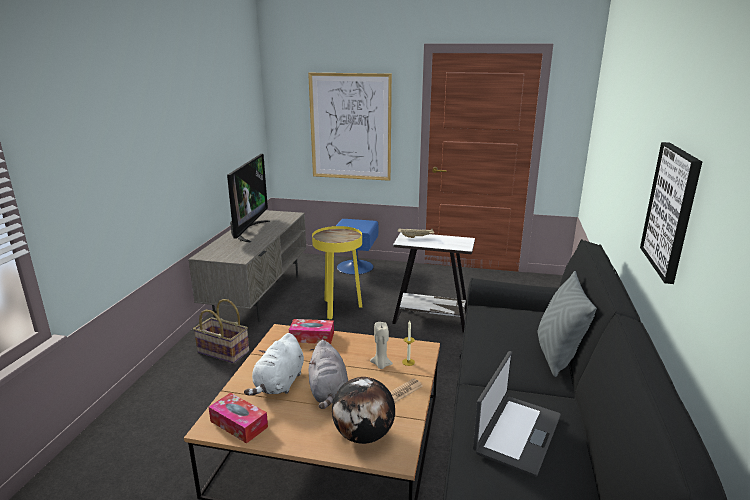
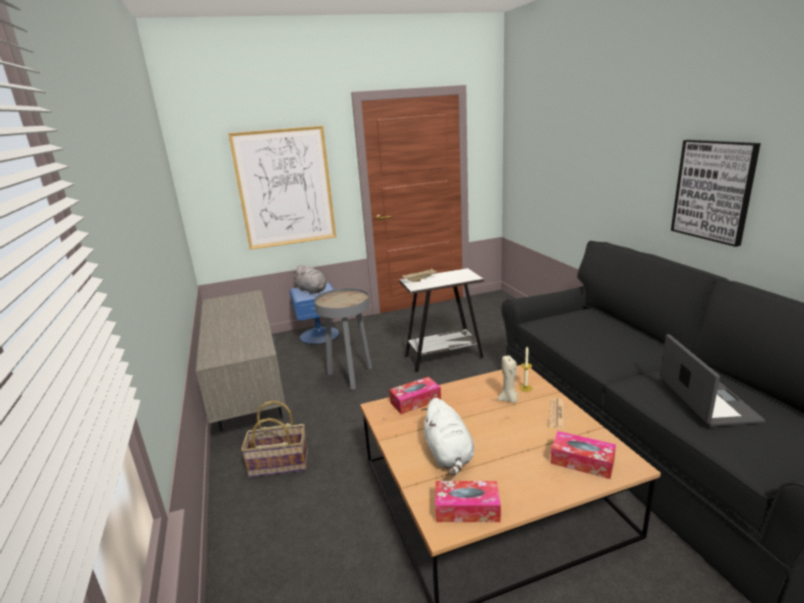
camera: 30 degrees left, 0 degrees up
television [227,154,270,242] -> none
grey plush toy [309,340,348,409] -> grey plush toy moved to [294,264,327,295]
yellow side table [312,226,362,319] -> grey side table [314,288,372,390]
globe [332,377,395,444] -> tissue box [550,431,616,479]
grey pillow [538,271,597,377] -> none

